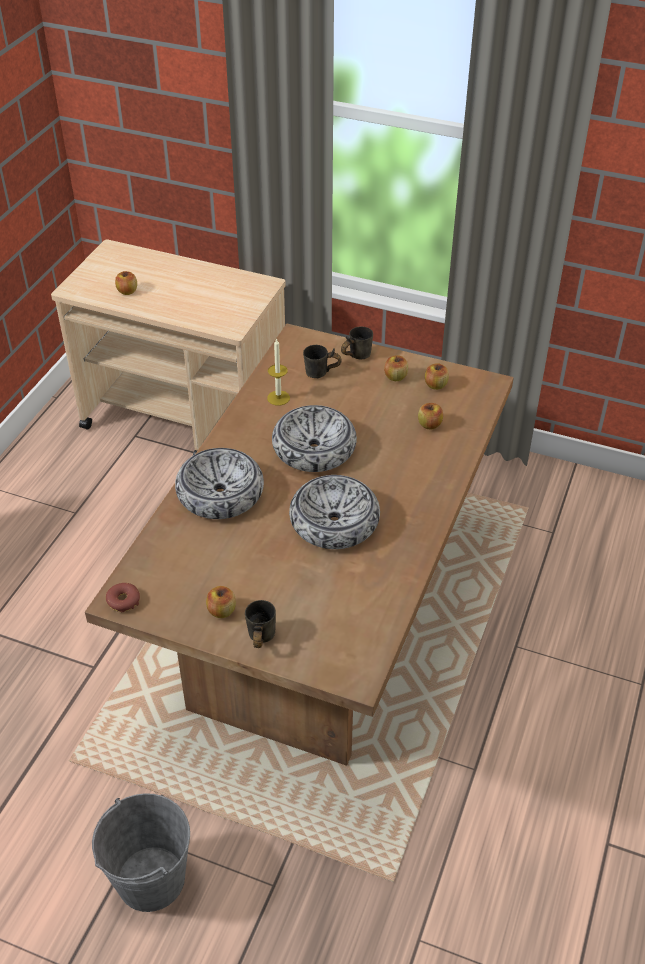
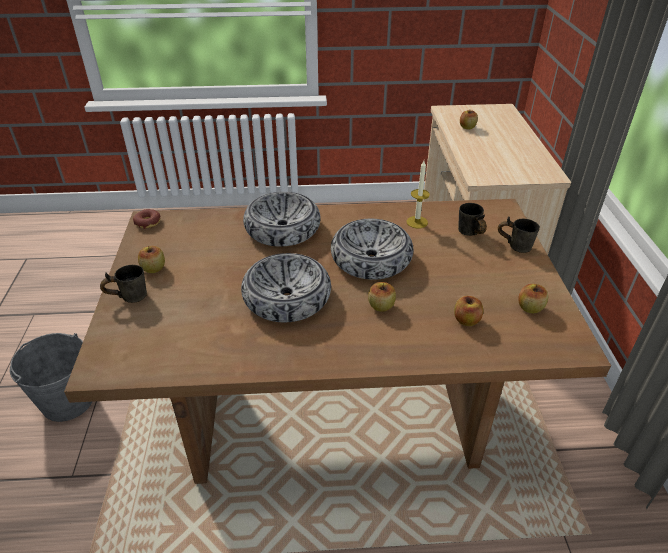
camera: 65 degrees right, 5 degrees down
apple [384,355,408,381] -> apple moved to [368,282,396,312]

